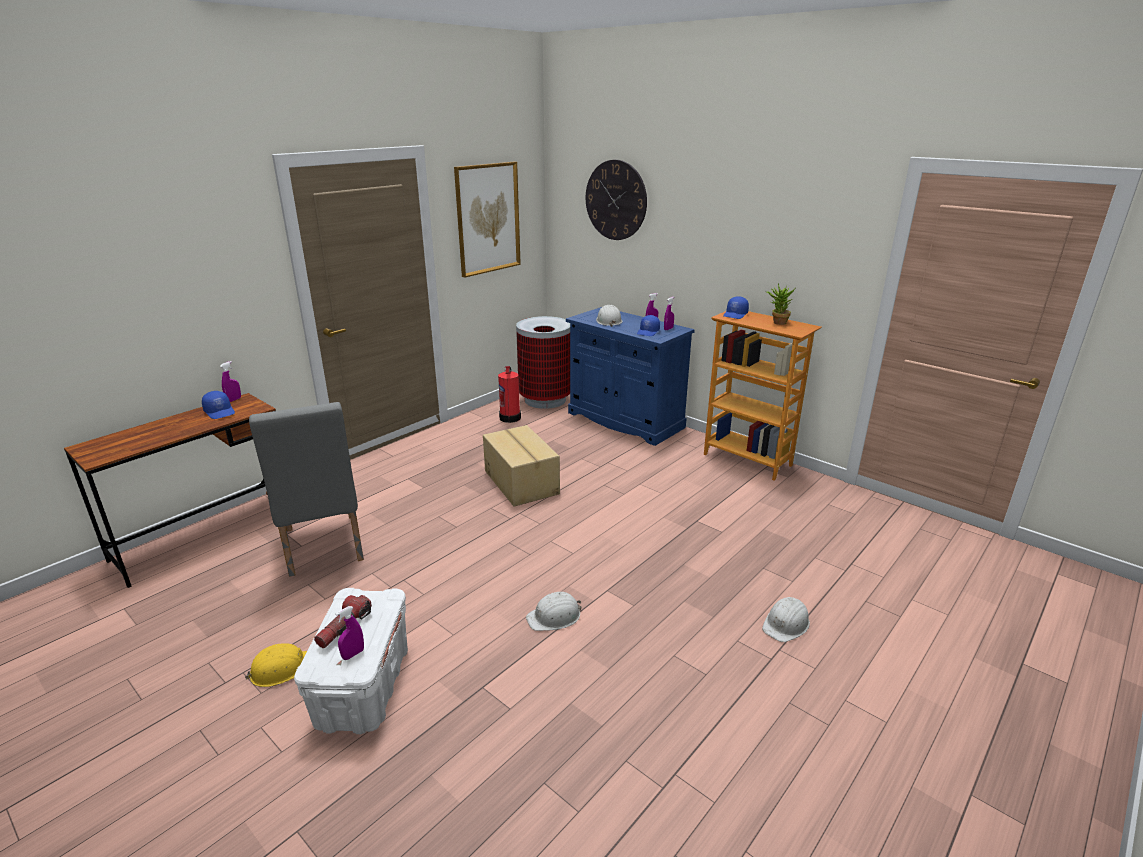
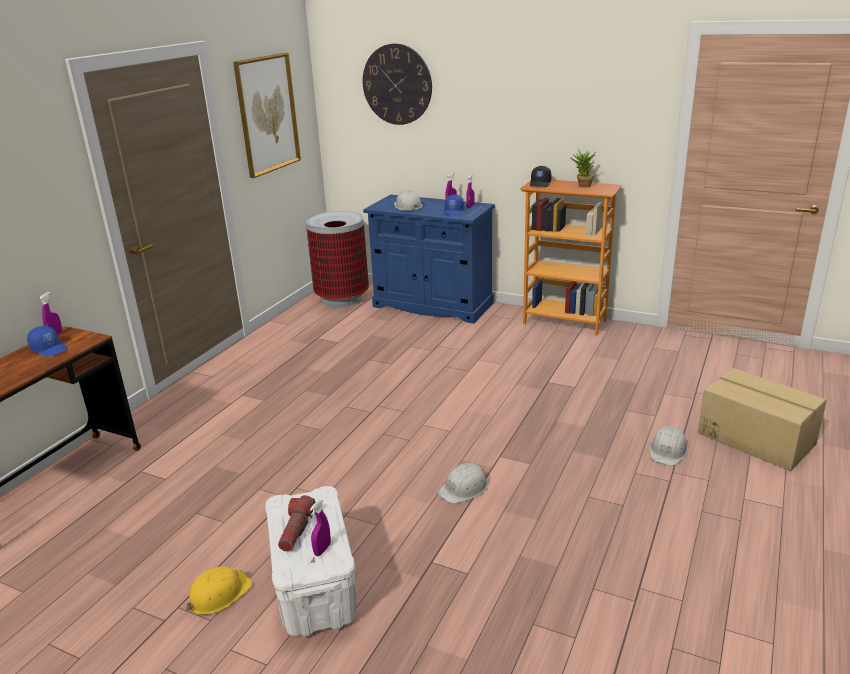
camera: 15 degrees left, 0 degrees up
grey chair [249,402,364,577] -> none
cardboard box [483,425,560,507] -> cardboard box moved to [698,368,827,471]
fire extinguisher [498,366,521,423] -> none
blue cap [723,296,749,319] -> black cap [530,166,552,187]

